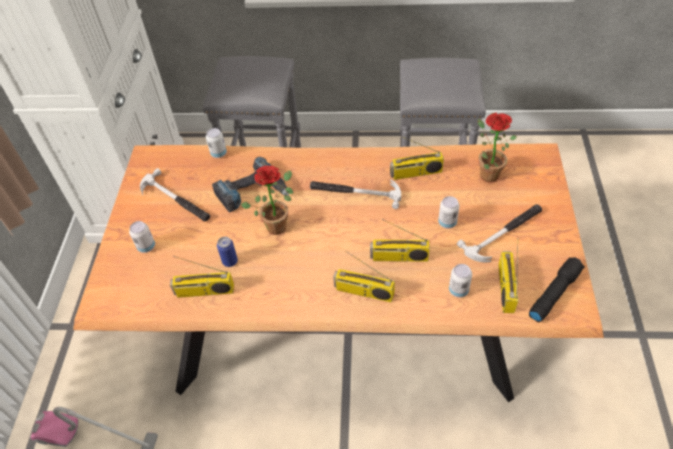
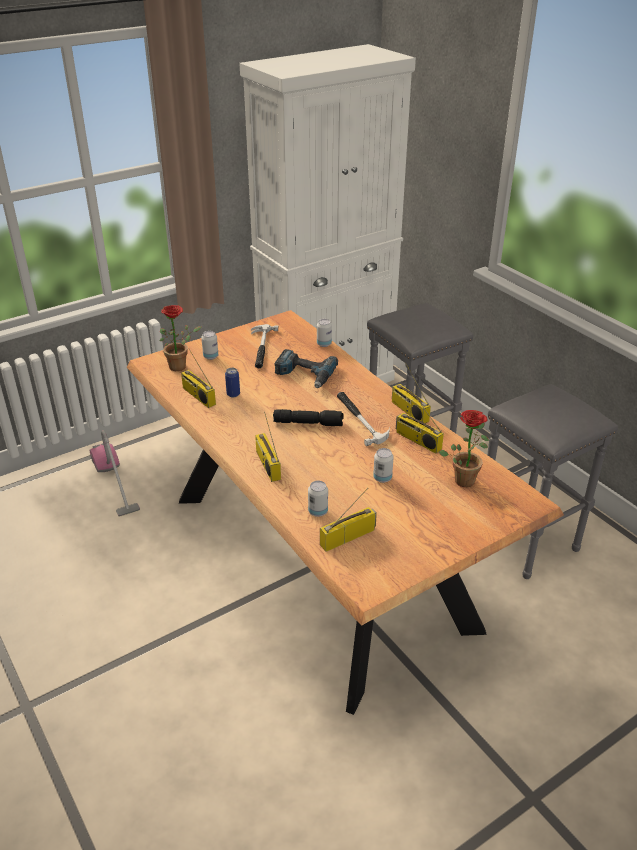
camera: 50 degrees right, 15 degrees down
potted plant [240,166,294,235] -> potted plant moved to [160,305,201,371]
radio [370,219,430,262] -> radio moved to [392,362,431,423]
hammer [457,204,542,262] -> none
black flashlight [529,257,585,322] -> black flashlight moved to [273,409,343,426]

